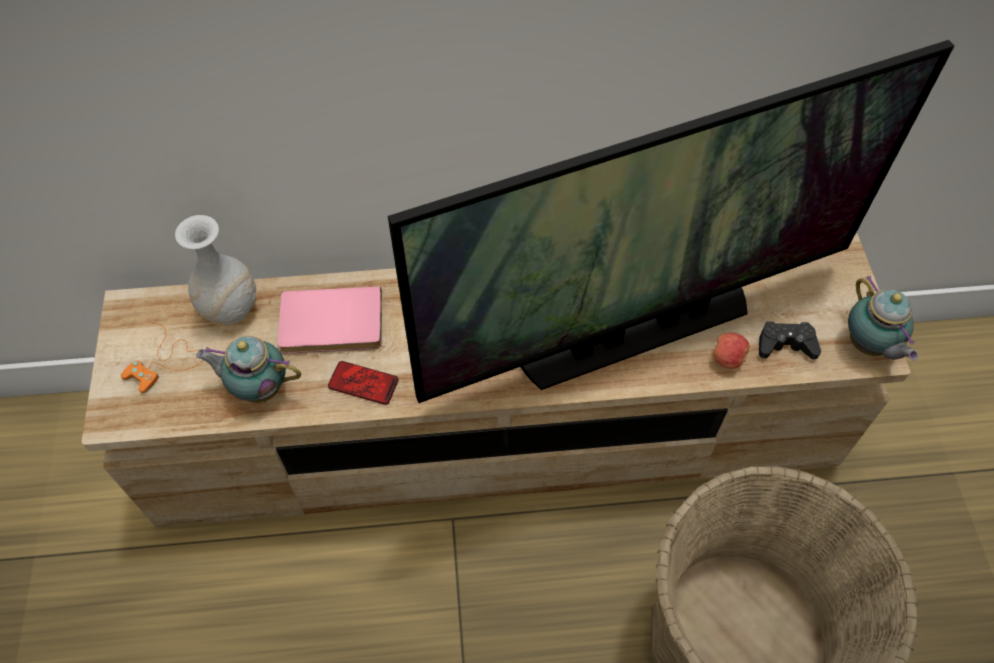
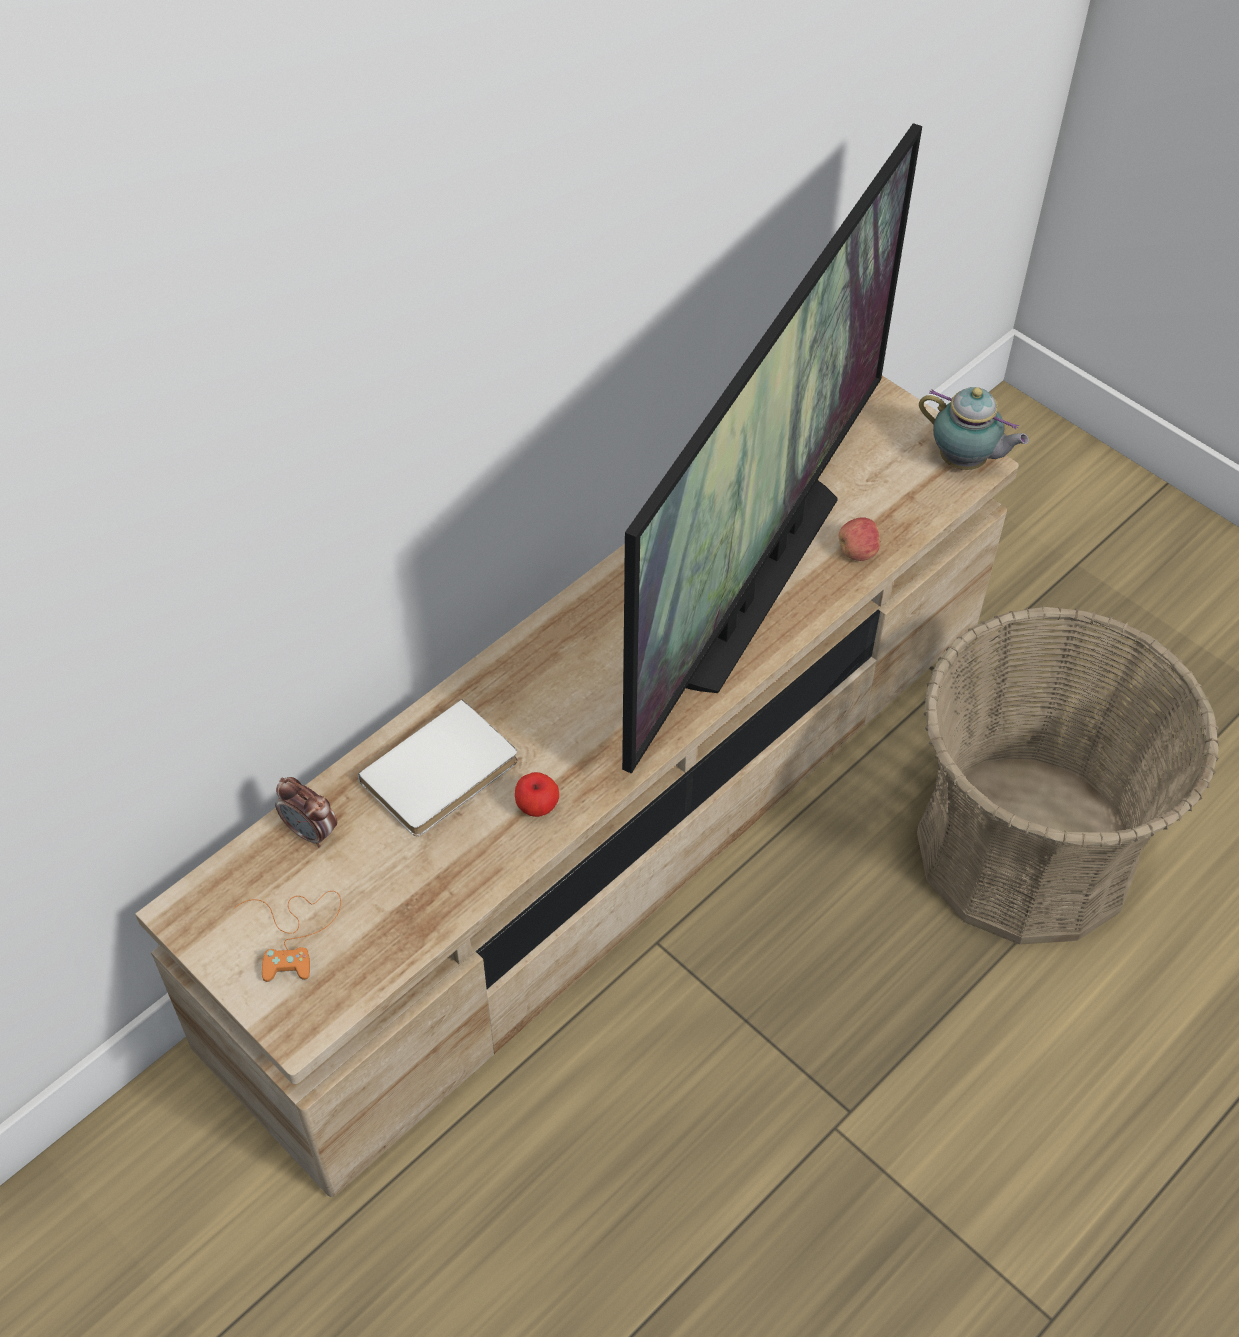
camera: 40 degrees left, 5 degrees down
white vase [175,215,256,324] -> alarm clock [275,777,337,847]
teapot [196,336,301,403] -> none
pink book [277,286,382,354] -> white book [358,700,517,836]
phone [328,361,398,405] -> apple [515,772,559,817]
black game controller [759,321,821,359] -> none

